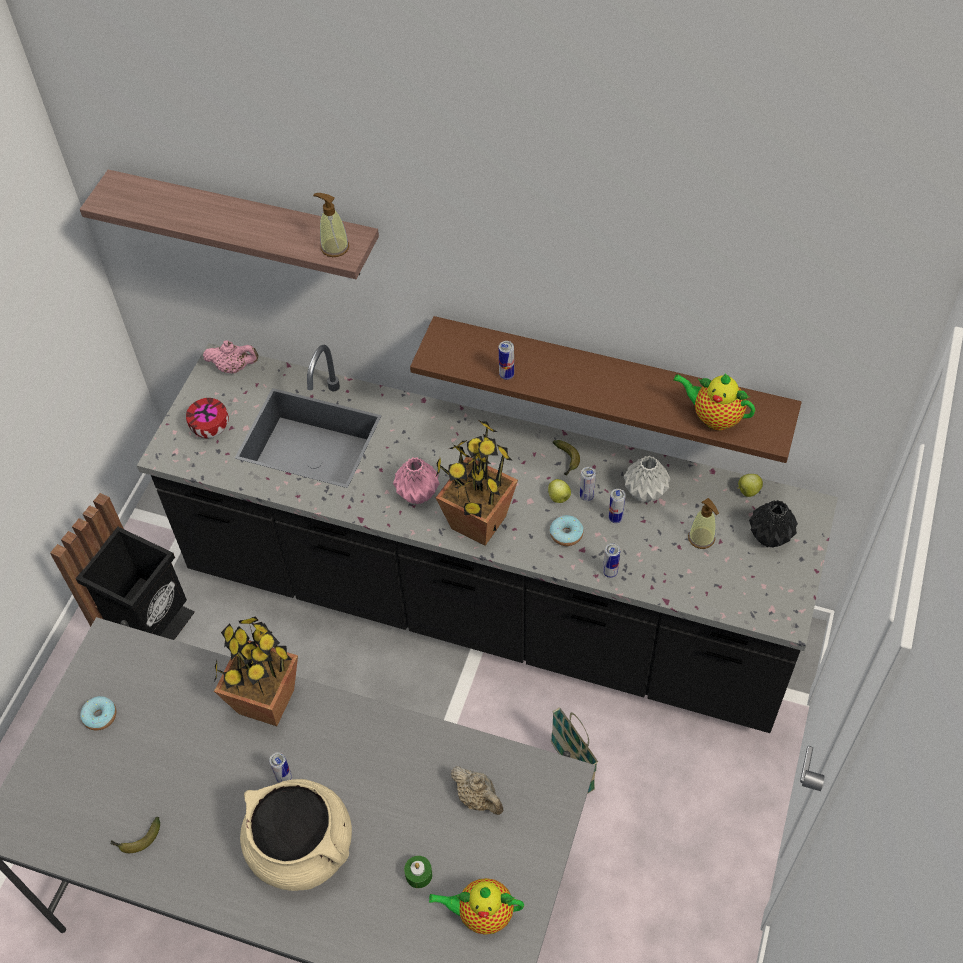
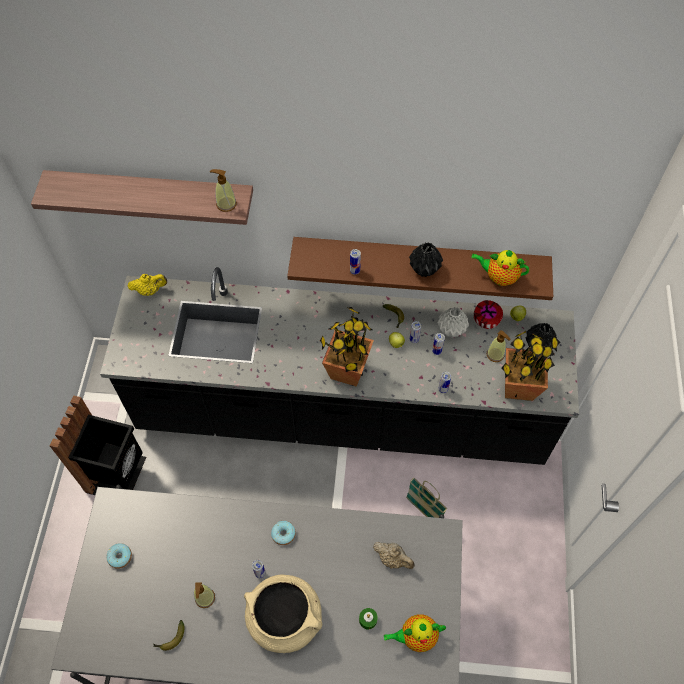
camera: 15 degrees left, 5 degrees up
bowl [186,398,229,438] -> bowl moved to [474,300,503,329]
pink teapot [203,340,259,374] -> yellow teapot [127,274,167,296]
potted plant [214,617,298,726] -> potted plant moved to [501,331,560,401]
pink vase [393,457,440,504] -> none
donut [550,515,583,546] -> donut moved to [271,521,296,545]
none -> soap dispenser [194,582,215,608]
none -> black vase [409,242,443,277]

